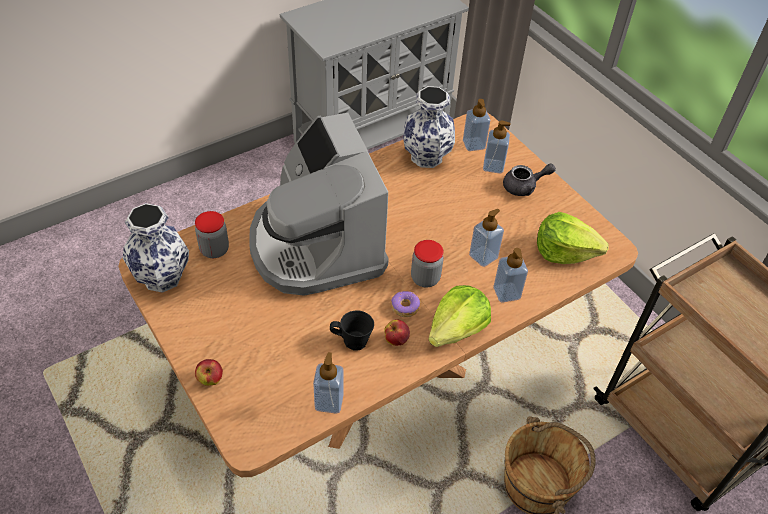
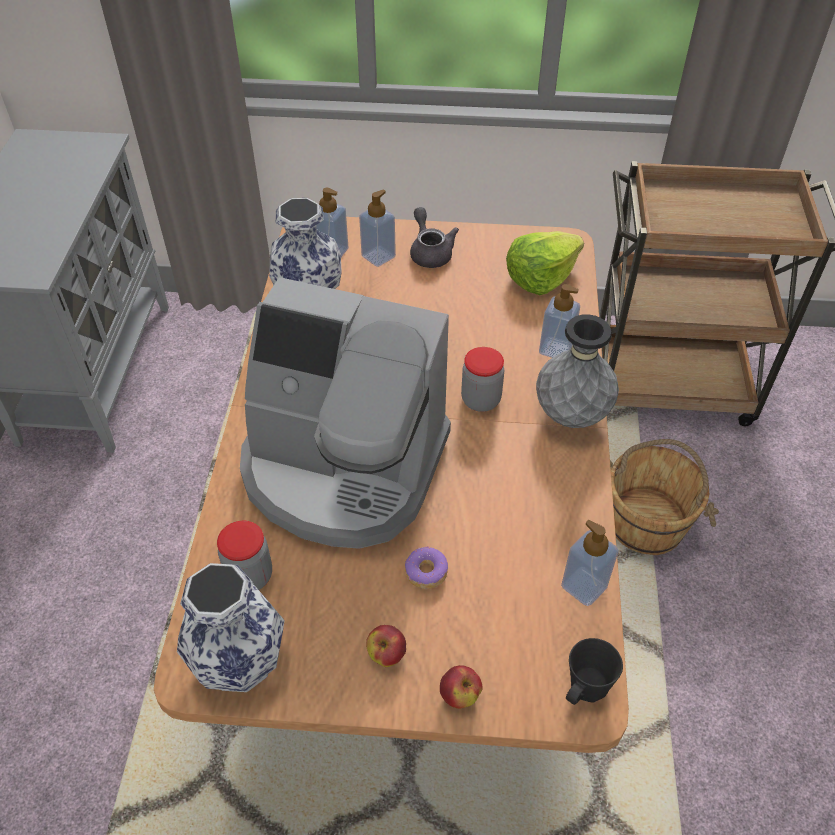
camera: 50 degrees left, 0 degrees up
black mug [330,310,374,351] -> black mug moved to [566,638,623,705]
apple [385,320,410,346] -> apple moved to [366,625,406,667]
donut [391,291,420,317] -> donut moved to [405,546,448,589]
lettuce [428,285,491,347] -> grey vase [536,314,619,428]
soap dispenser [469,209,504,267] -> none
grey teapot [503,164,556,196] -> grey teapot turned 45 degrees counterclockwise [410,207,459,268]

